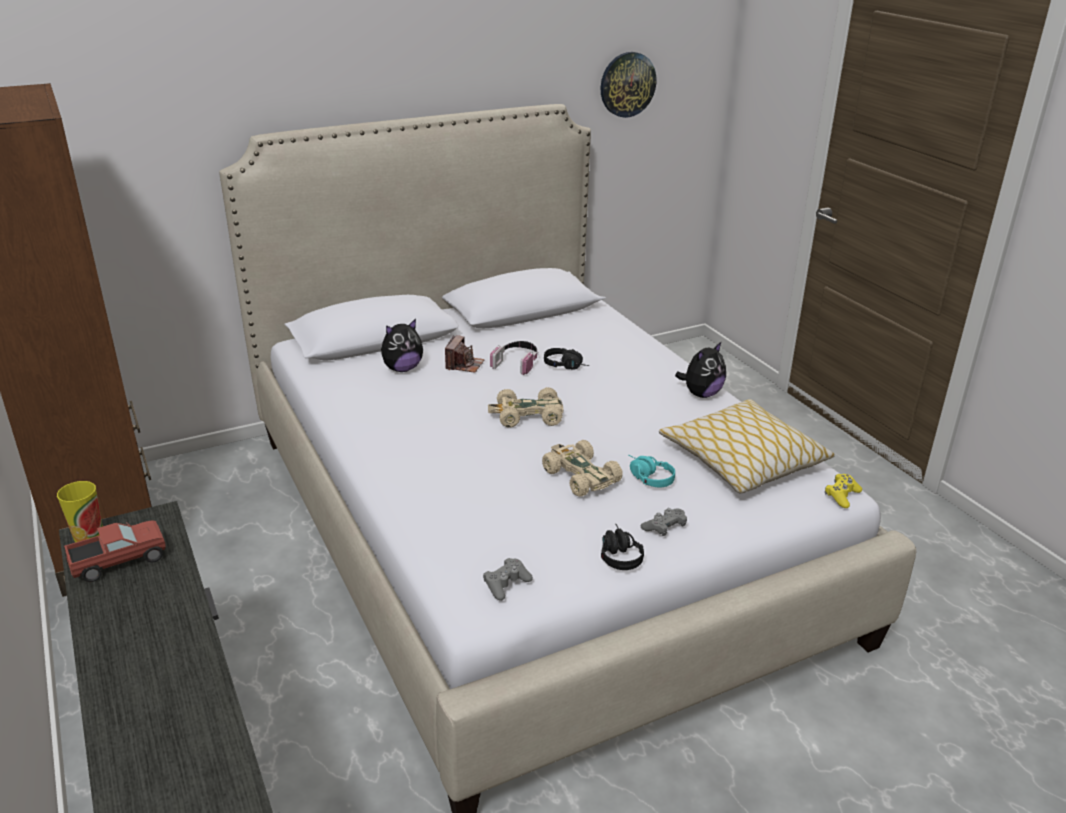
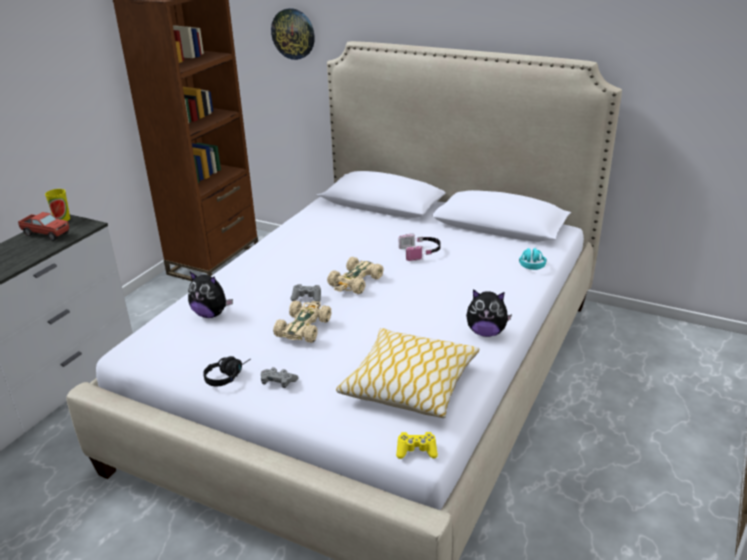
camera: 55 degrees right, 0 degrees up
plush toy [381,319,423,372] -> plush toy moved to [188,272,233,318]
camera [445,335,485,373] -> none
grey game controller [483,558,533,601] -> grey game controller moved to [290,284,321,302]
beige toy car [488,387,563,427] -> beige toy car turned 105 degrees counterclockwise [327,257,384,294]
black headphones [544,348,589,370] -> none
wall clock [601,52,656,118] -> wall clock moved to [271,8,315,60]
turquoise headphones [628,455,675,487] -> turquoise headphones moved to [519,248,547,270]

